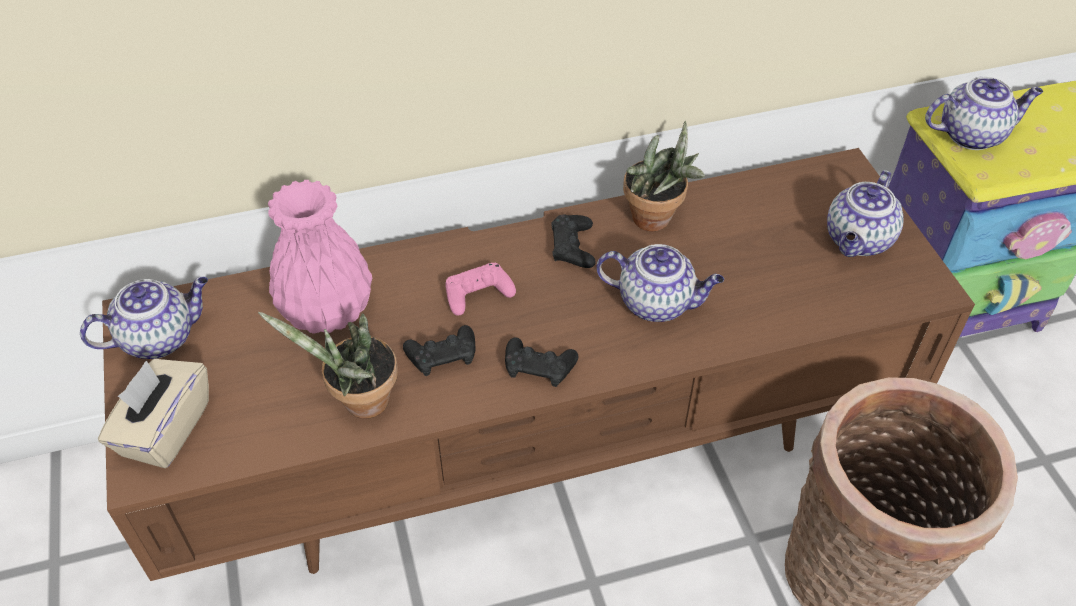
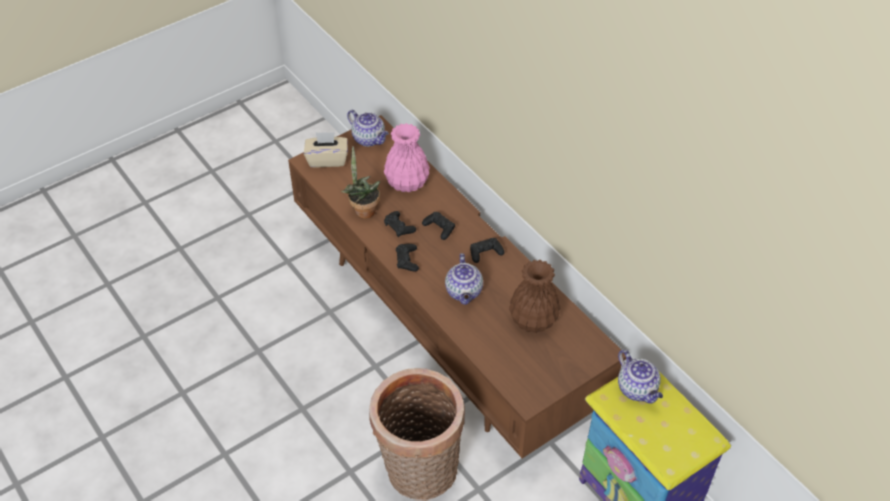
camera: 70 degrees right, 0 degrees up
pink game controller [445,263,516,316] -> black game controller [422,212,455,240]
potted plant [623,121,705,231] -> none
teapot [827,170,904,257] -> none
none -> brown vase [509,260,560,333]

